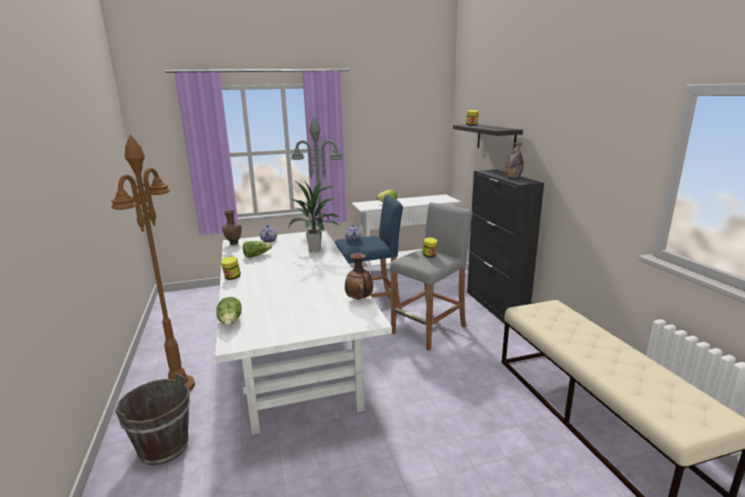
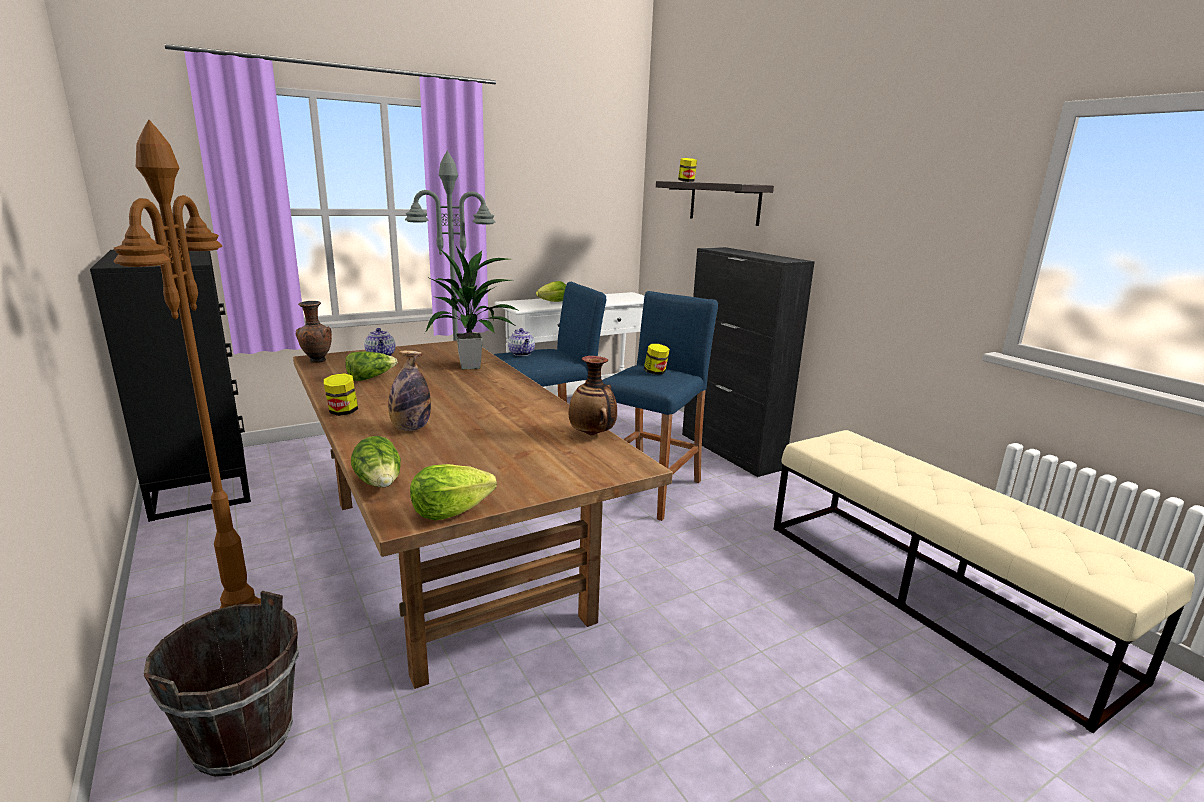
camera: 15 degrees left, 0 degrees up
white dining table [215,230,392,435] -> brown dining table [293,341,673,689]
grey stool [390,202,472,351] -> blue stool [602,291,718,521]
bottle [505,143,524,178] -> bottle moved to [388,350,431,431]
none -> black dresser [90,250,251,522]
none -> lettuce [410,464,497,520]

